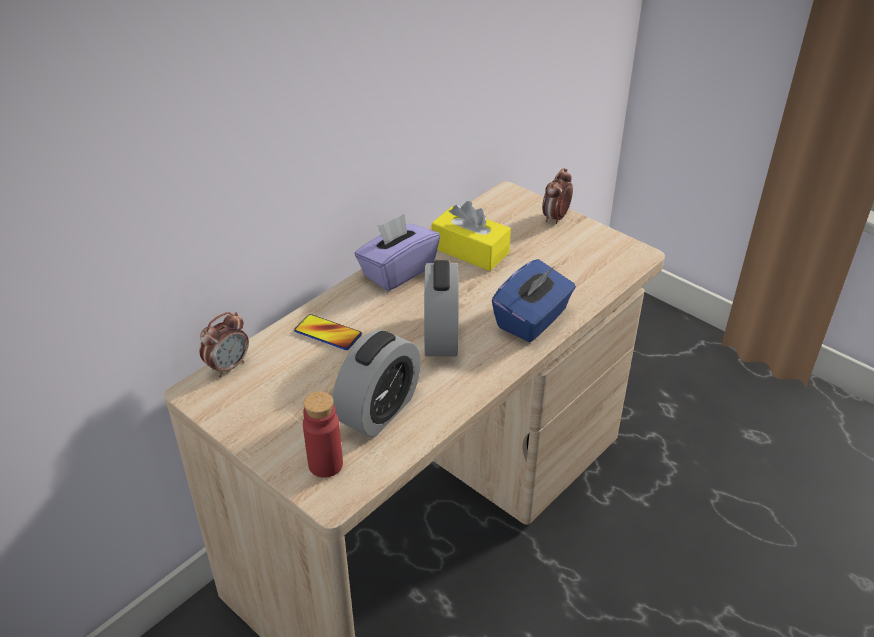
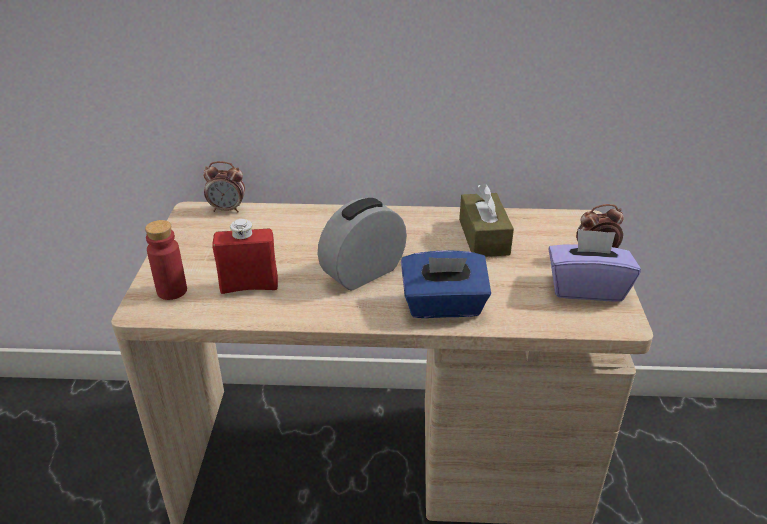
camera: 50 degrees right, 5 degrees down
phone [294,314,362,350] -> none
alarm clock [332,330,421,437] -> red bottle [212,219,278,294]
purple tissue box [354,214,440,291] -> purple tissue box moved to [548,229,641,302]
yellow tissue box [431,201,511,271] -> brown tissue box [459,184,514,257]

